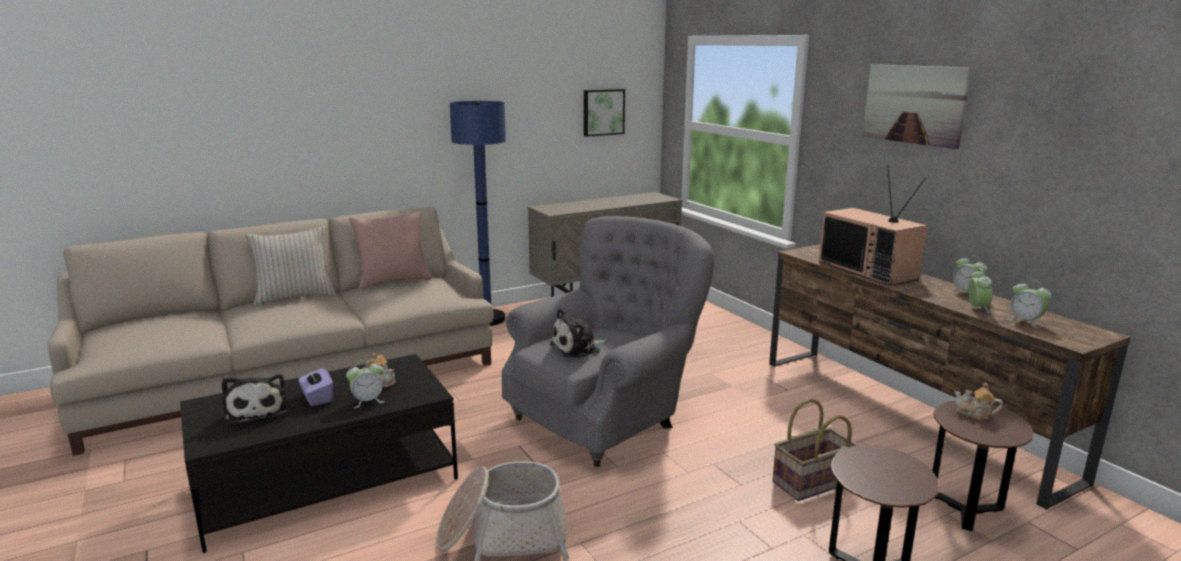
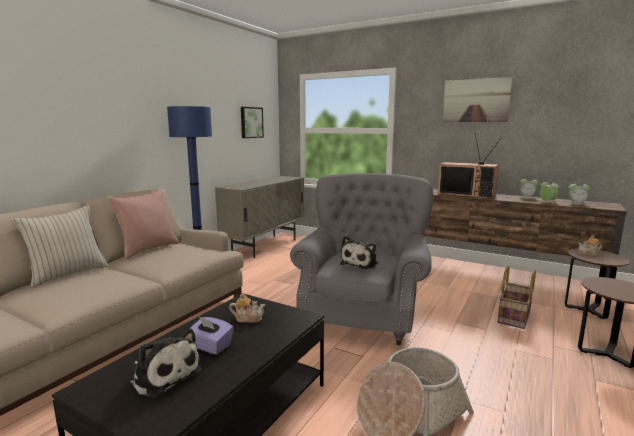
camera: 30 degrees left, 5 degrees down
alarm clock [346,360,385,408] -> none

